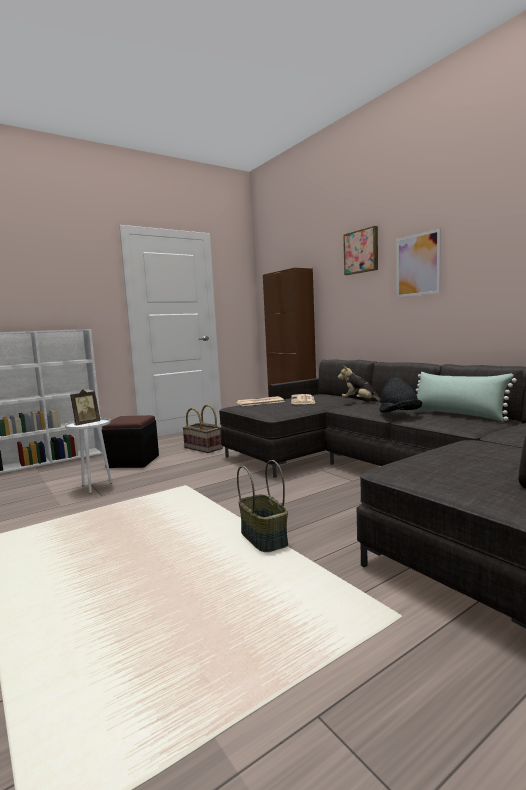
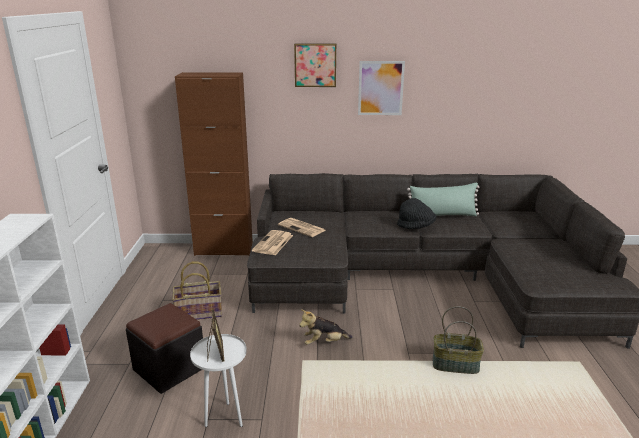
camera: 55 degrees left, 15 degrees up
plush toy [338,365,382,403] -> plush toy moved to [299,310,353,345]

